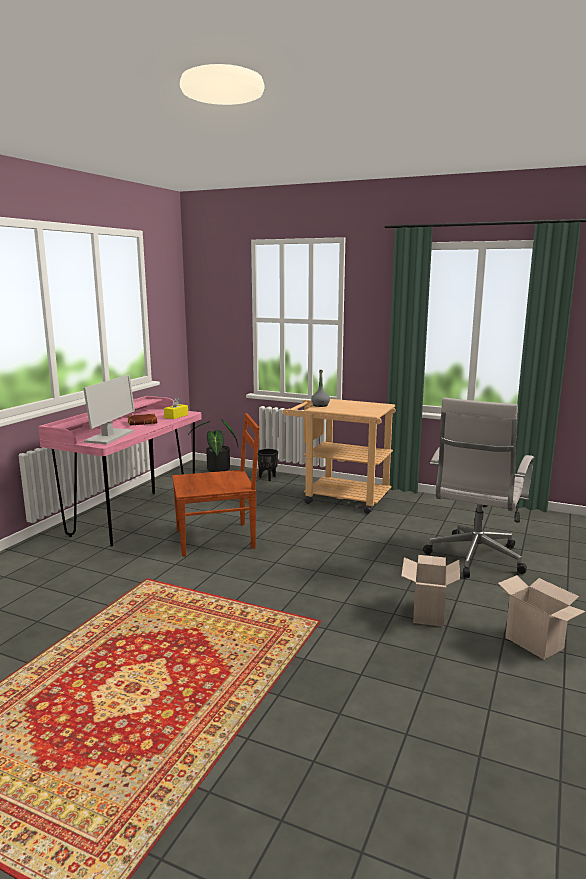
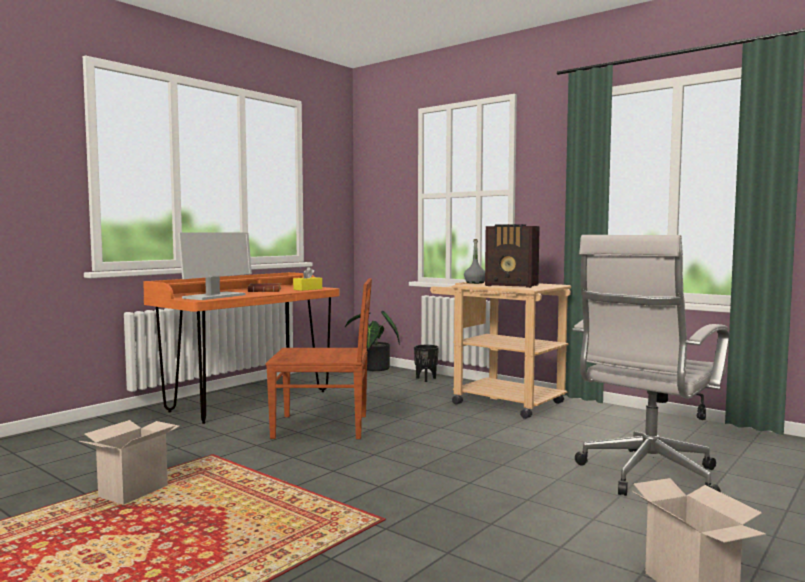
camera: 15 degrees right, 10 degrees down
pink desk [38,396,202,547] -> orange desk [143,272,339,424]
cardboard box [401,555,460,627] -> cardboard box moved to [79,420,180,505]
none -> radio [485,224,540,288]

